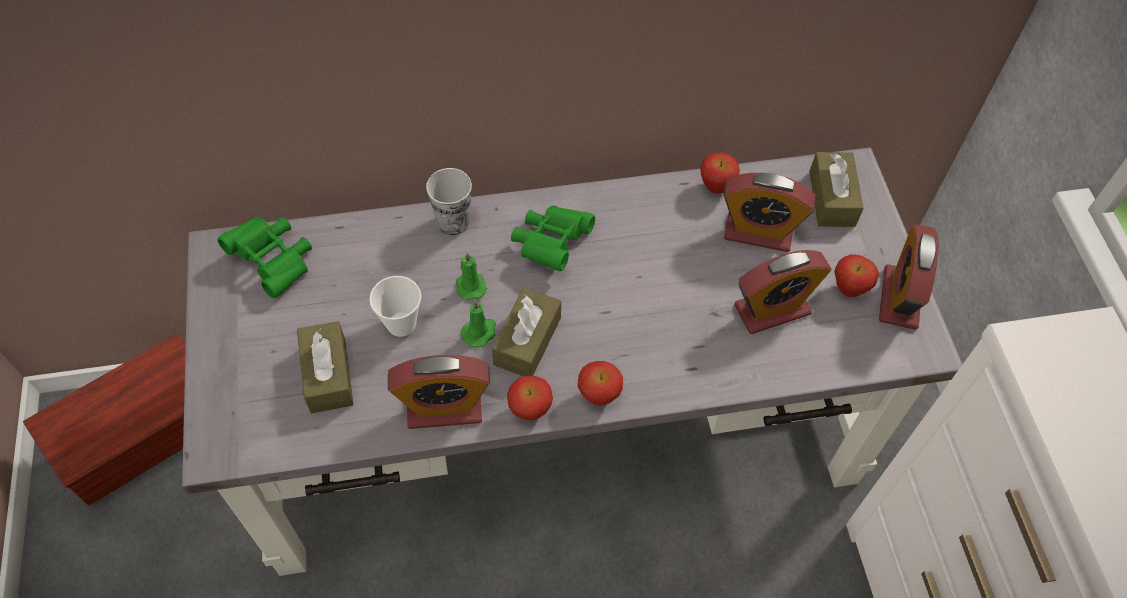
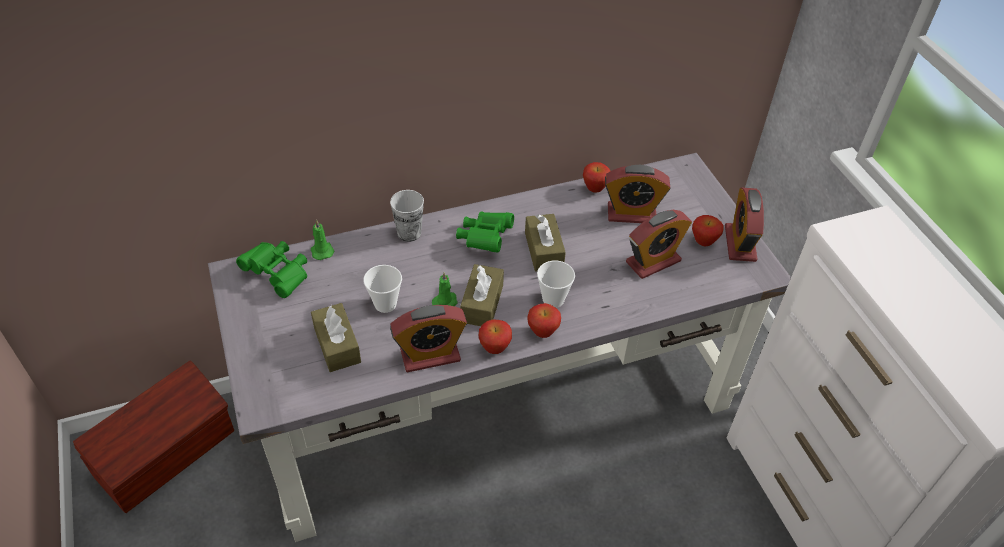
camera: 10 degrees left, 10 degrees down
green candle [456,252,487,300] -> green candle moved to [311,220,335,260]
brown tissue box [809,152,864,227] -> brown tissue box moved to [525,214,566,272]
none -> cup [537,261,575,308]

